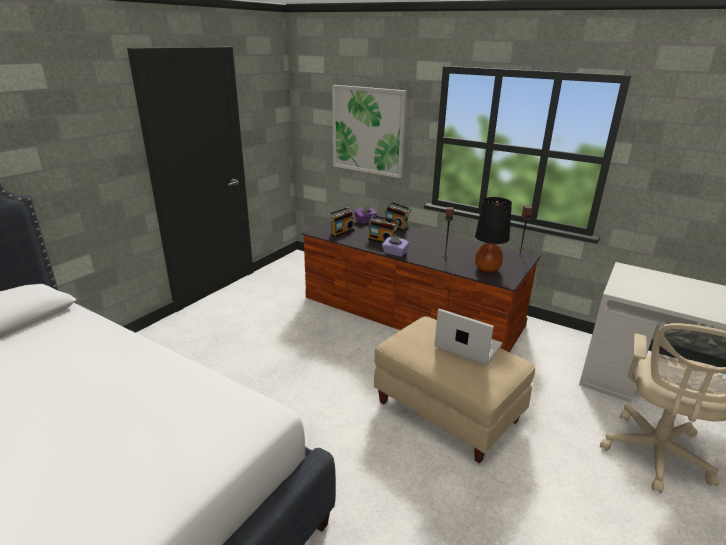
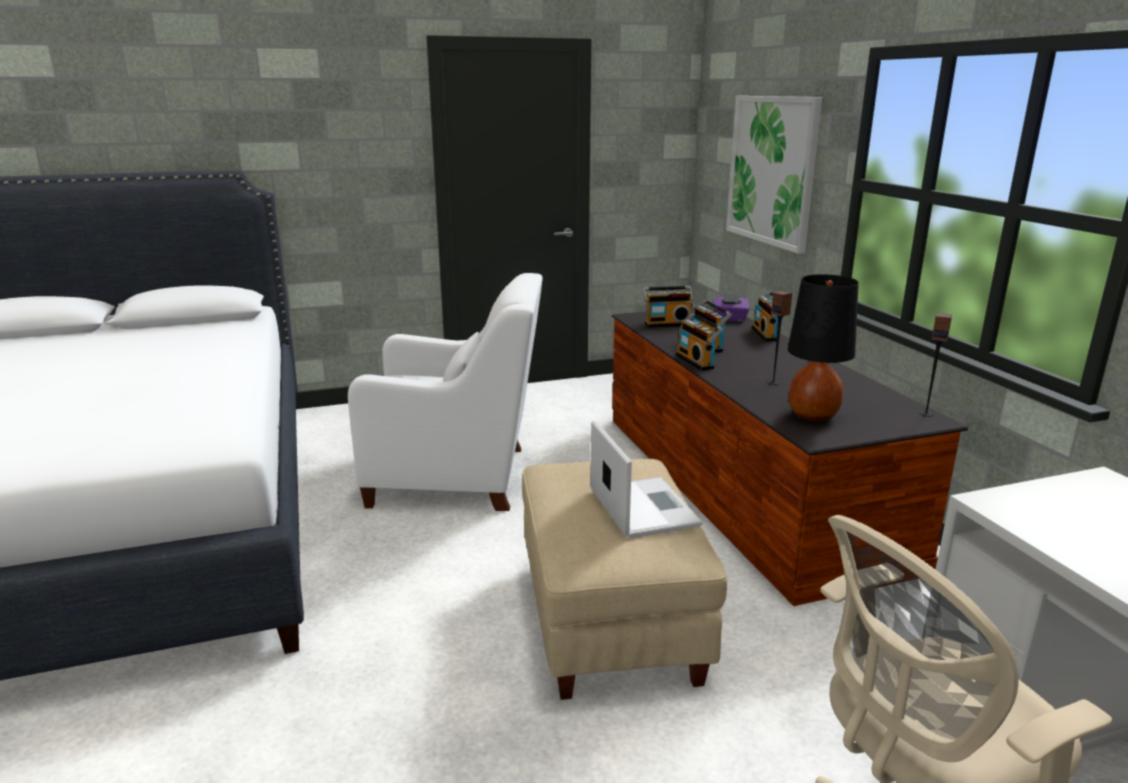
camera: 40 degrees right, 5 degrees down
purple tissue box [382,236,409,257] -> radio [676,313,723,371]
none -> white armchair [348,273,543,511]

